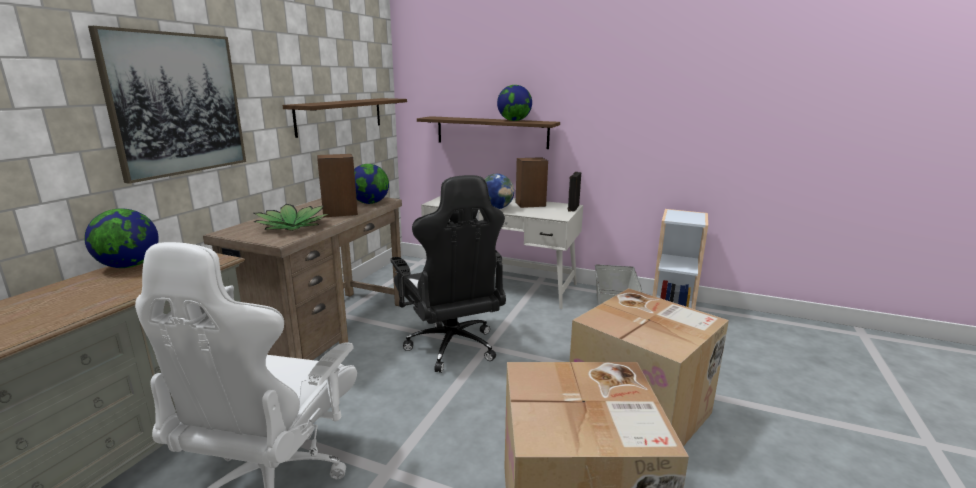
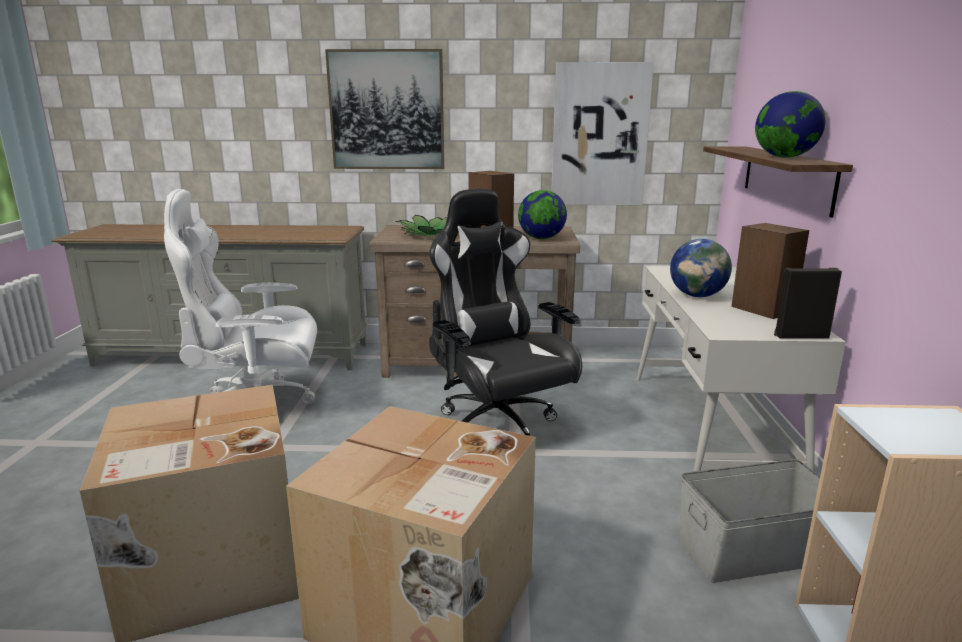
camera: 70 degrees right, 0 degrees up
globe [84,209,159,268] -> none
shelf [282,98,407,138] -> picture [551,62,654,205]
black office chair [390,175,506,373] -> black office chair turned 105 degrees clockwise [429,189,582,436]

